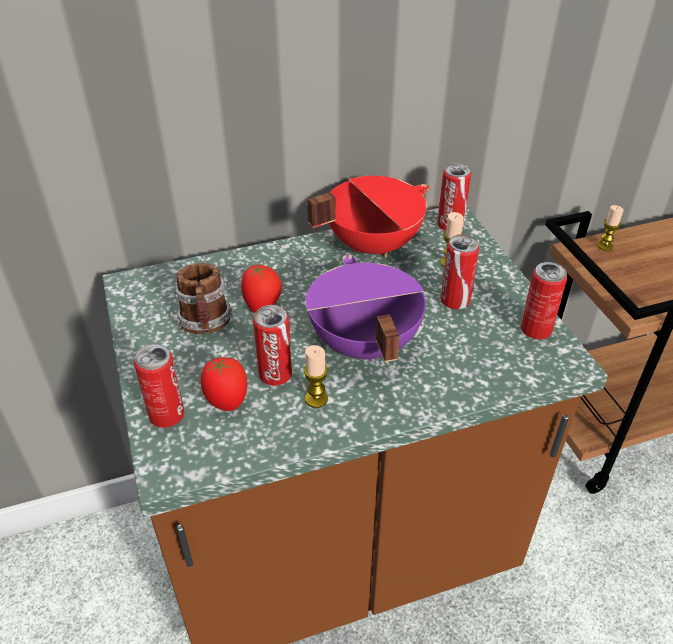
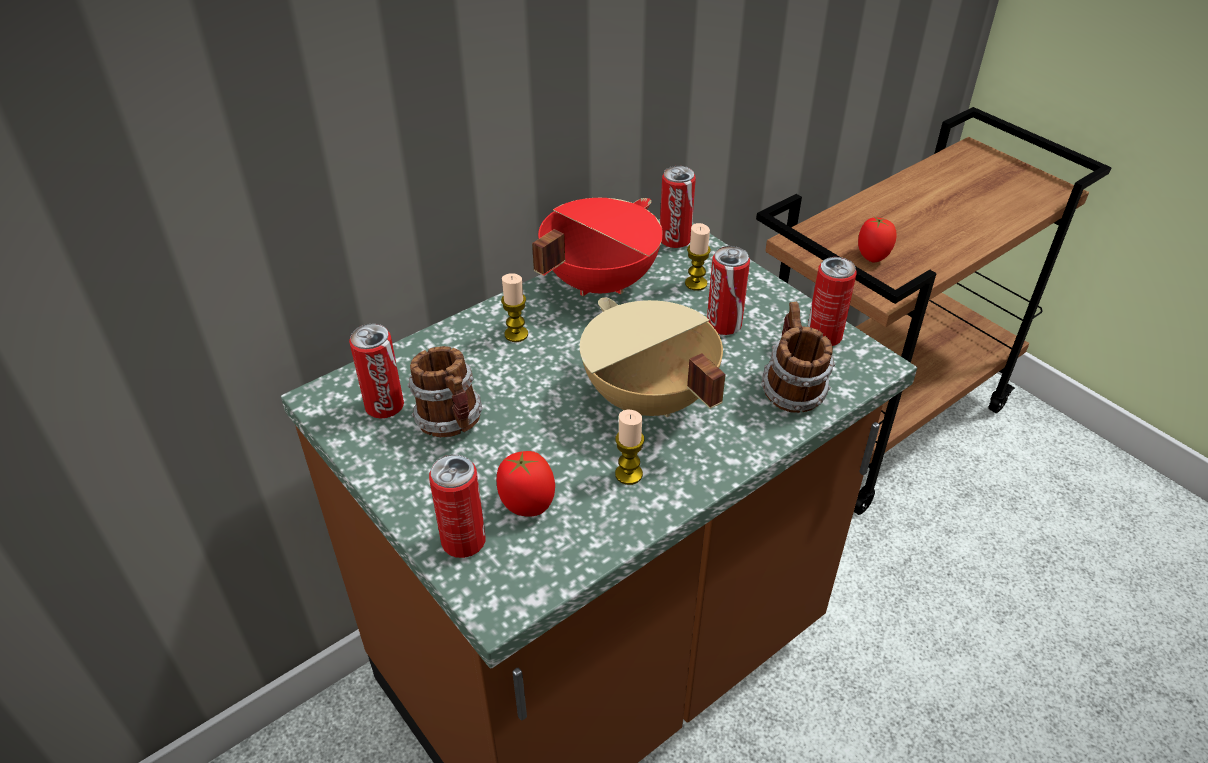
camera: 20 degrees left, 0 degrees up
tomato [241,264,282,313] -> tomato moved to [858,216,897,262]
can [253,305,292,386] -> can moved to [349,323,404,419]
purple cooking pot [305,254,426,362] -> beige cooking pot [580,298,726,417]
candle [597,205,624,251] -> candle moved to [501,273,528,342]
none -> mug [762,302,835,413]

